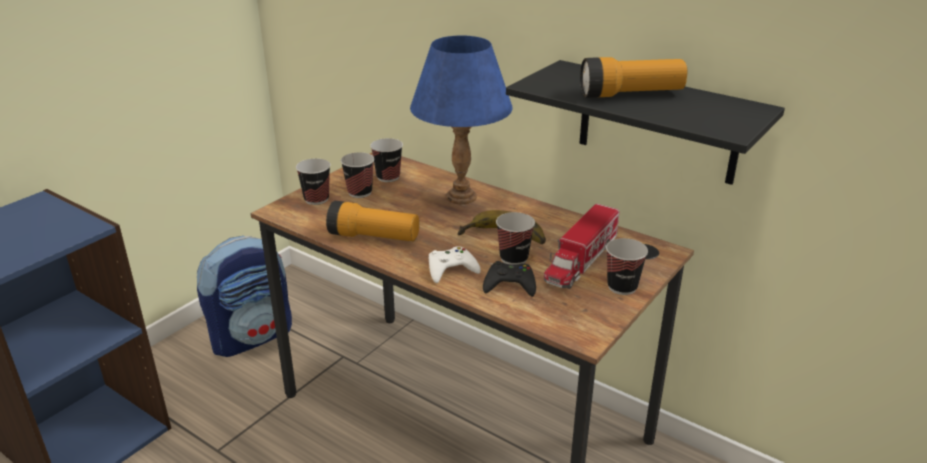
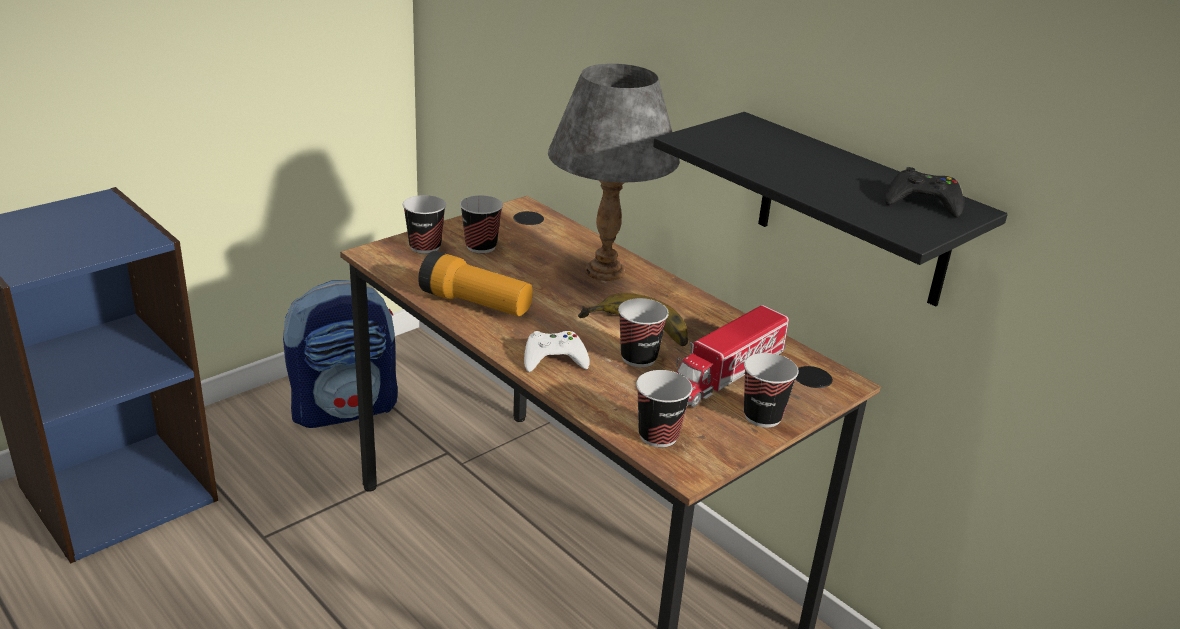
camera: 10 degrees right, 0 degrees up
cup [370,138,403,182] -> cup moved to [636,370,693,447]
blue table lamp [410,36,513,204] -> grey table lamp [548,63,680,281]
black game controller [483,261,536,297] -> black game controller moved to [885,167,964,218]
flashlight [580,57,687,98] -> none

